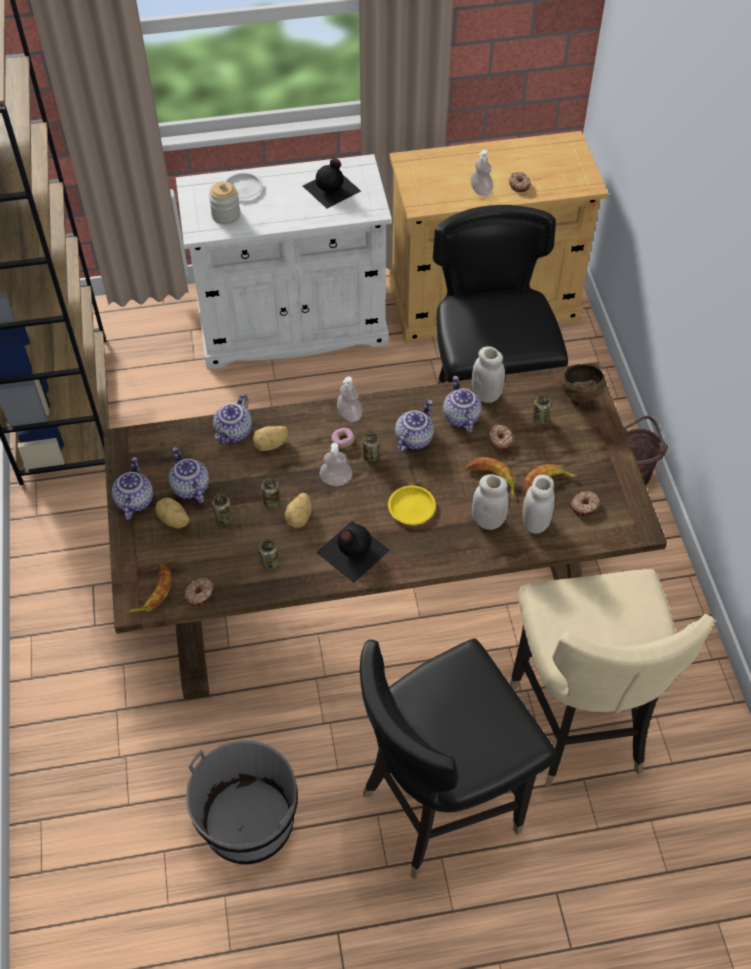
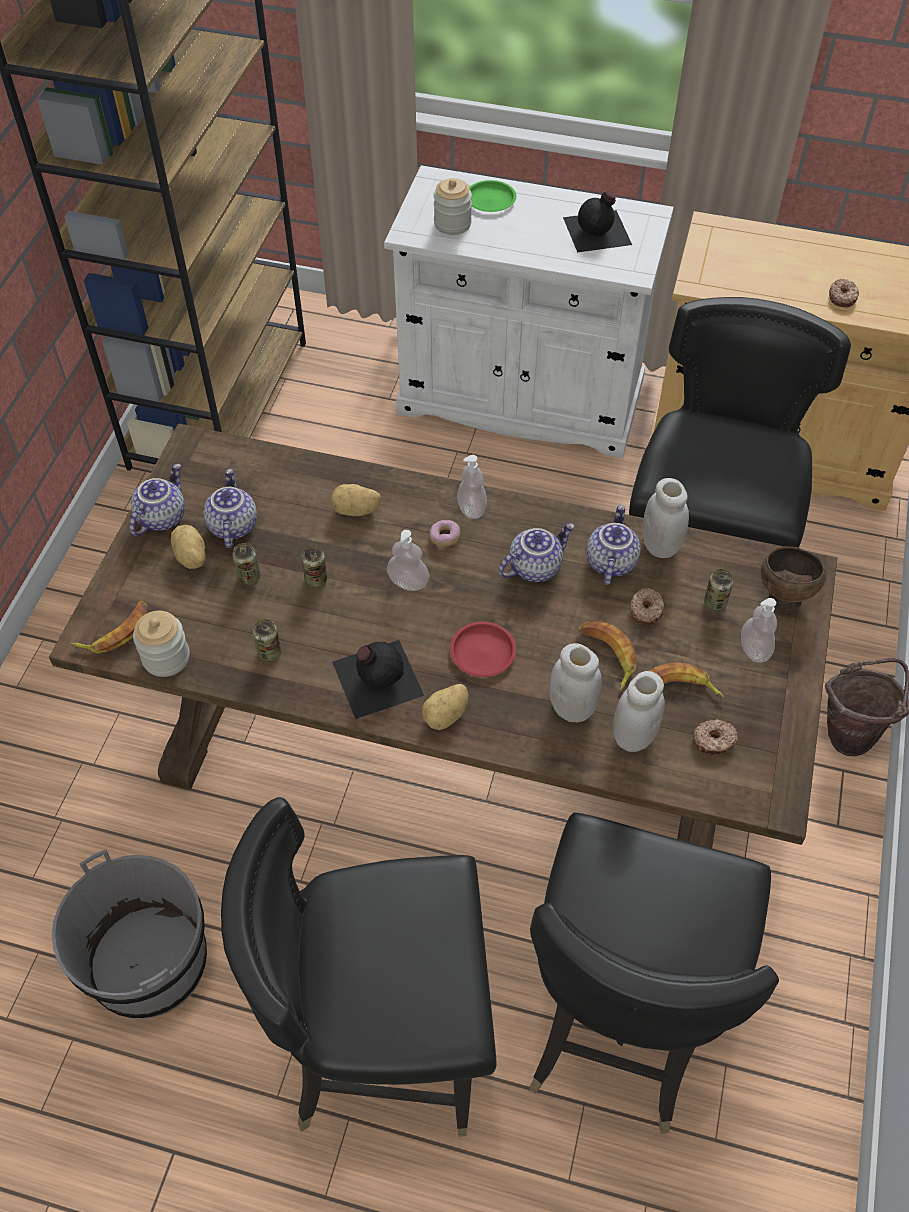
camera: 25 degrees right, 0 degrees up
donut [184,577,214,606] -> jar [133,611,190,677]
teapot [213,394,252,444] -> none
white plate [224,172,263,199] -> green plate [469,180,516,212]
potato [285,493,312,528] -> potato moved to [422,684,469,730]
can [363,432,380,462] -> none
yellow plate [388,485,436,525] -> red plate [450,622,516,677]
soap dispenser [470,150,493,196] -> soap dispenser moved to [741,598,777,663]
beige chair [510,569,715,787] -> black chair [529,812,779,1134]

